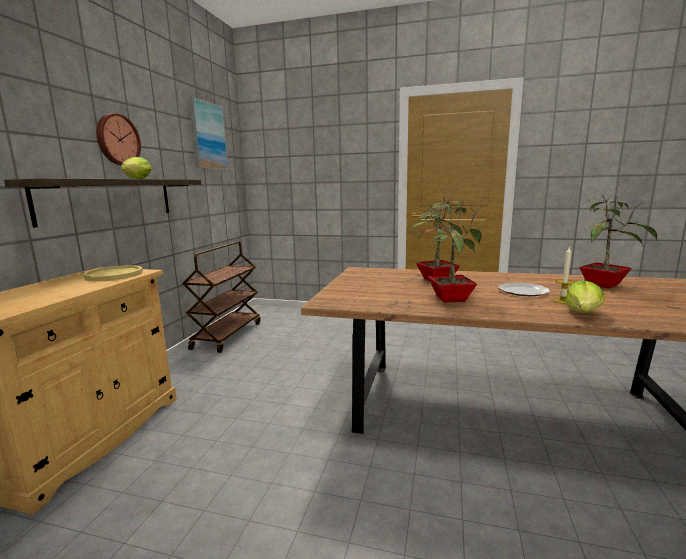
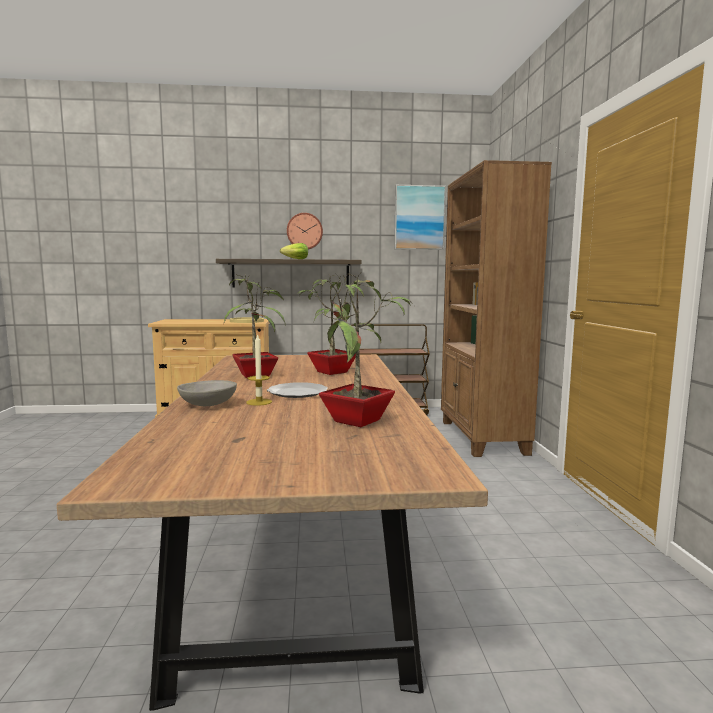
camera: 70 degrees right, 5 degrees down
lettuce [565,280,605,313] -> grey bowl [177,380,237,406]
none -> brown bookcase [441,160,552,457]

